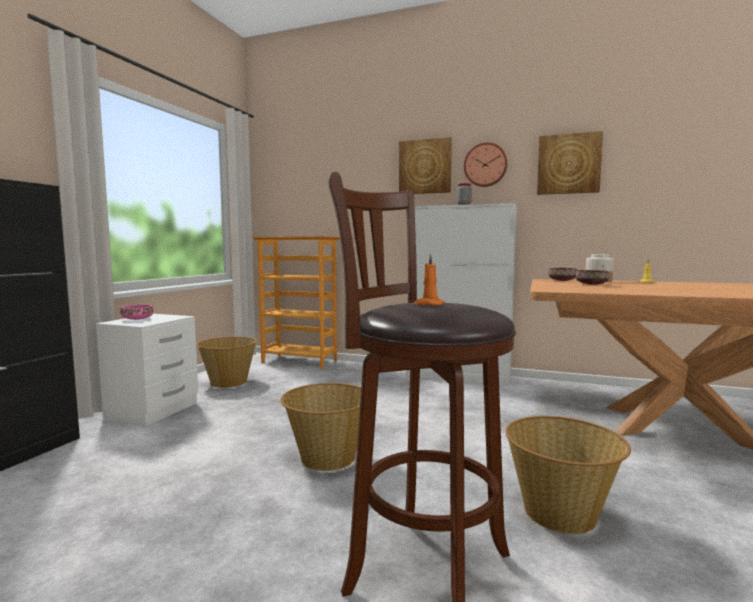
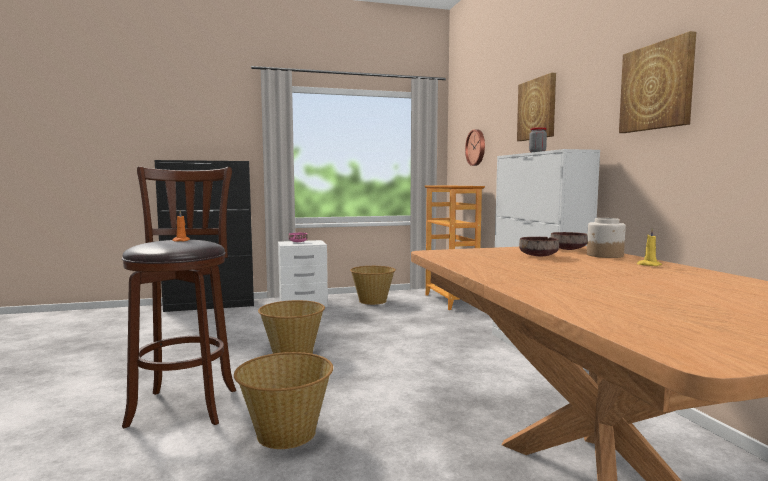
camera: 55 degrees right, 0 degrees up
wall clock [464,142,508,187] -> wall clock moved to [465,129,485,166]

